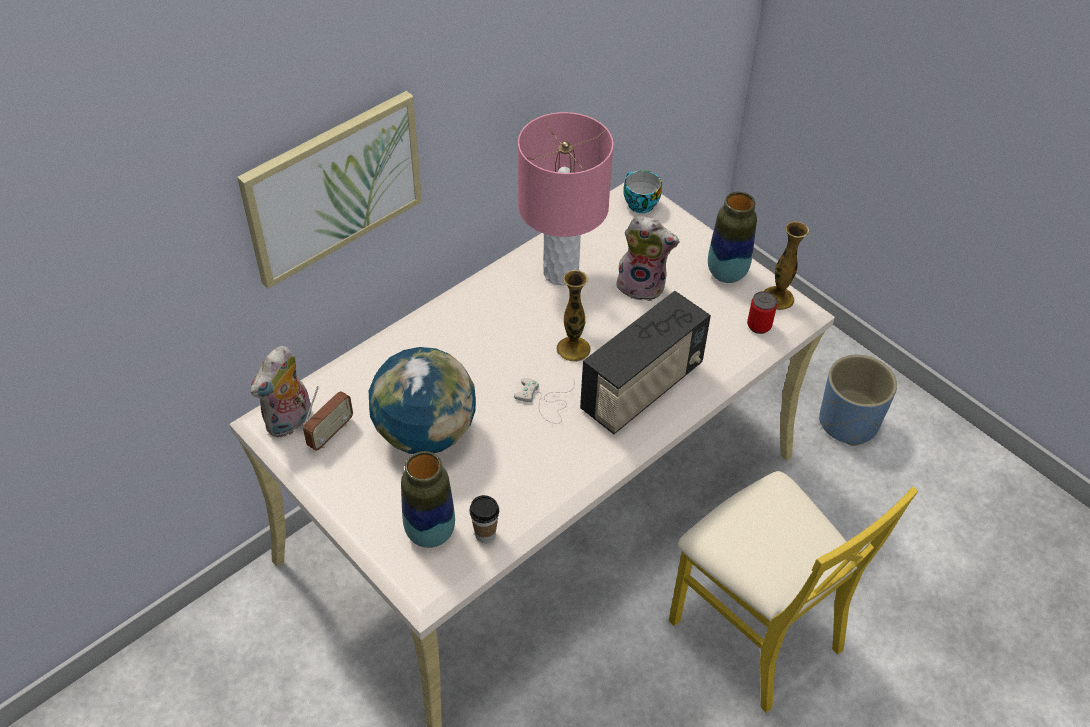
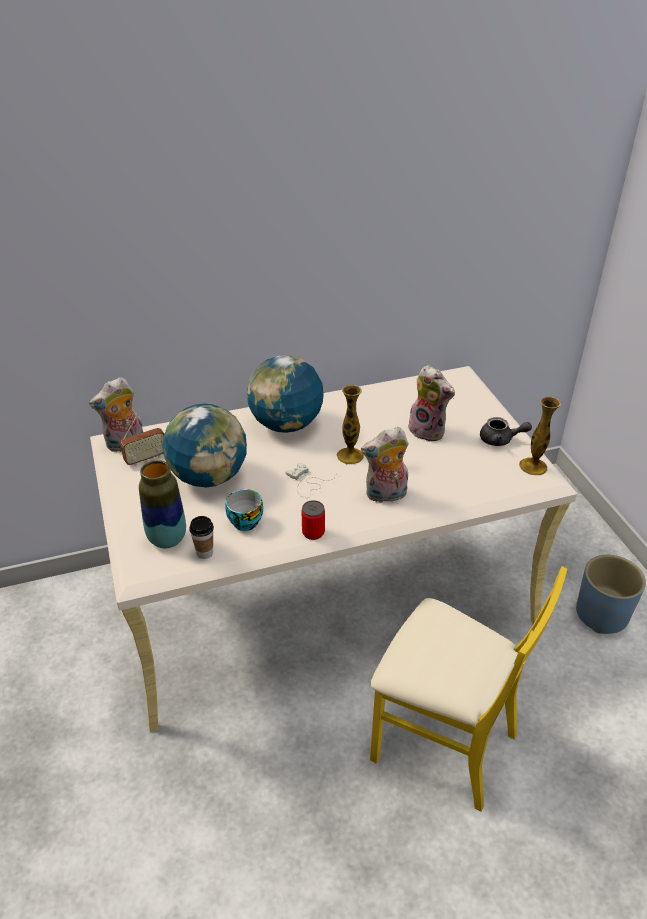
camera: 25 degrees right, 10 degrees down
picture [237,91,422,289] -> none
pink table lamp [518,112,614,286] -> none
radio [580,291,711,434] -> plush toy [361,427,408,503]
cup [624,170,662,213] -> cup moved to [225,488,263,531]
yellow chair [669,471,918,713] -> yellow chair turned 45 degrees counterclockwise [370,566,567,812]
vase [708,192,757,283] -> grey teapot [480,417,532,446]
can [747,291,777,334] -> can moved to [302,500,325,540]
none -> globe [246,356,324,433]

